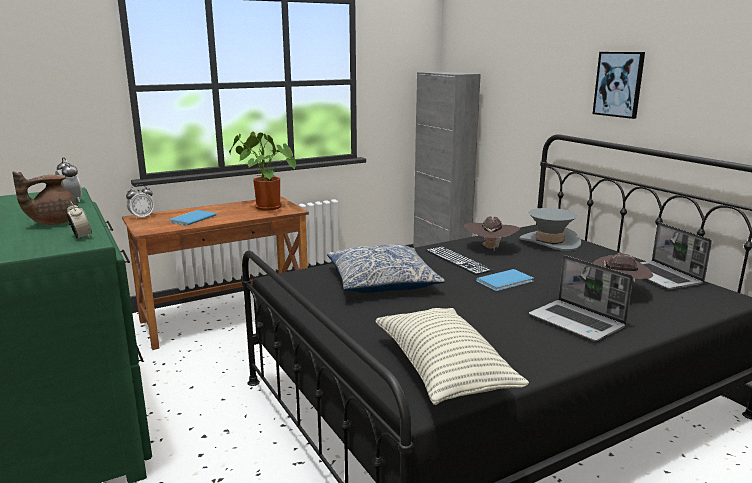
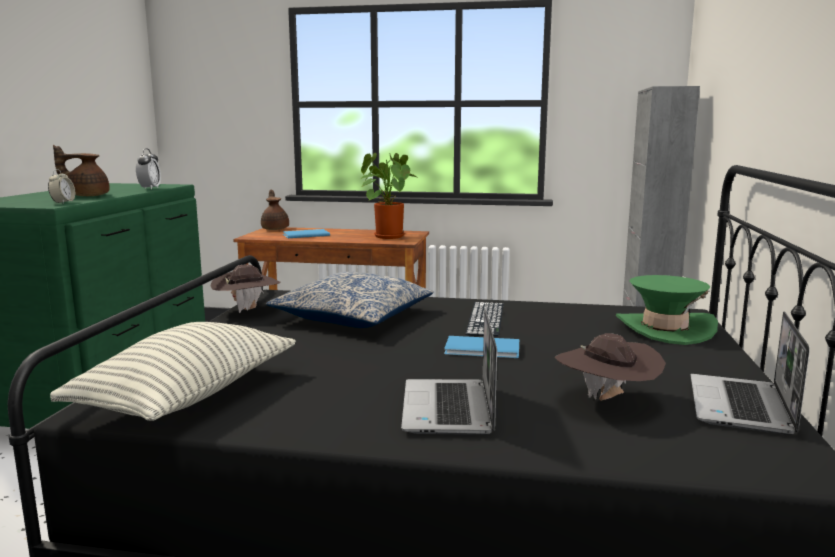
camera: 40 degrees right, 5 degrees down
alarm clock [126,185,154,220] -> brown teapot [261,189,289,230]
brown hat [464,216,520,250] -> brown hat moved to [210,264,281,313]
grey hat [519,208,581,251] -> green hat [616,275,718,345]
picture [593,52,645,119] -> none

